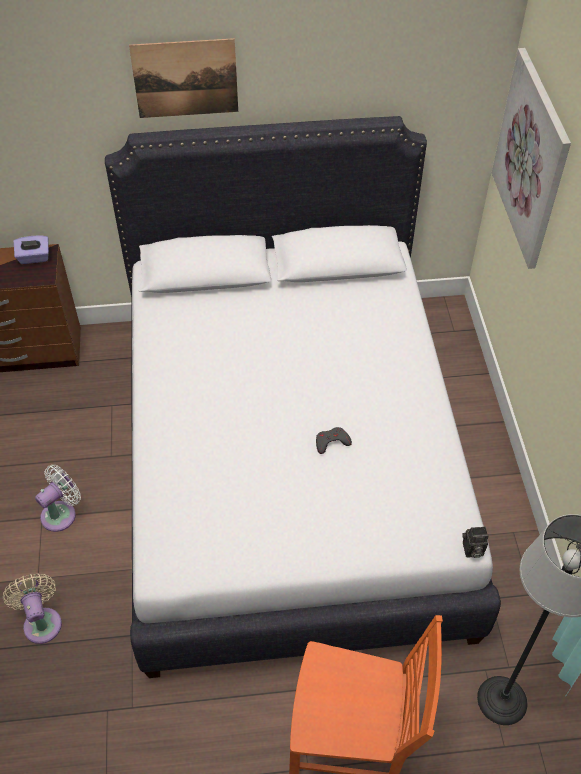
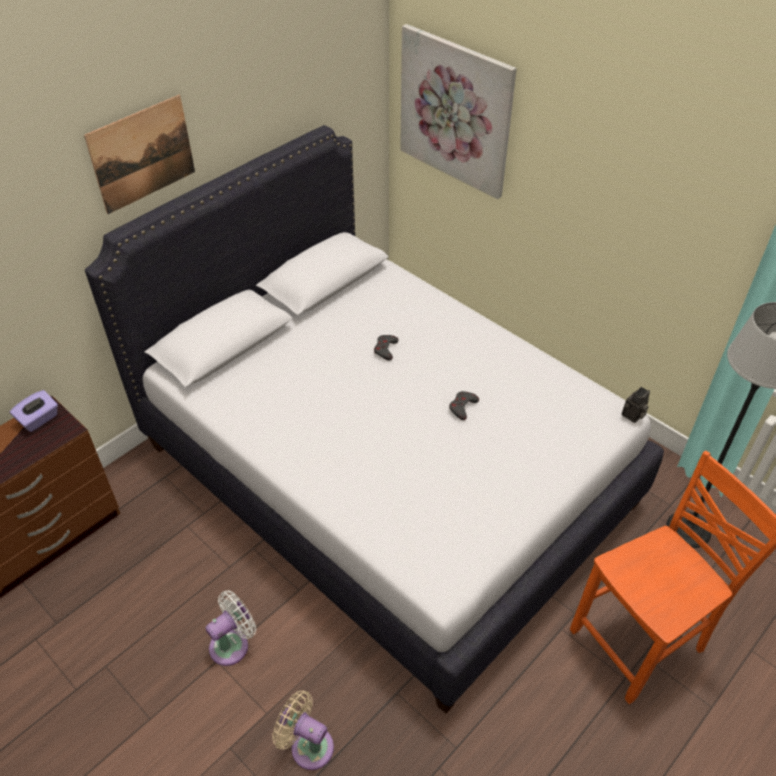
camera: 40 degrees left, 5 degrees down
white fan [35,465,81,532] -> white fan turned 45 degrees clockwise [206,591,256,666]
none -> grey game controller [374,335,399,361]

